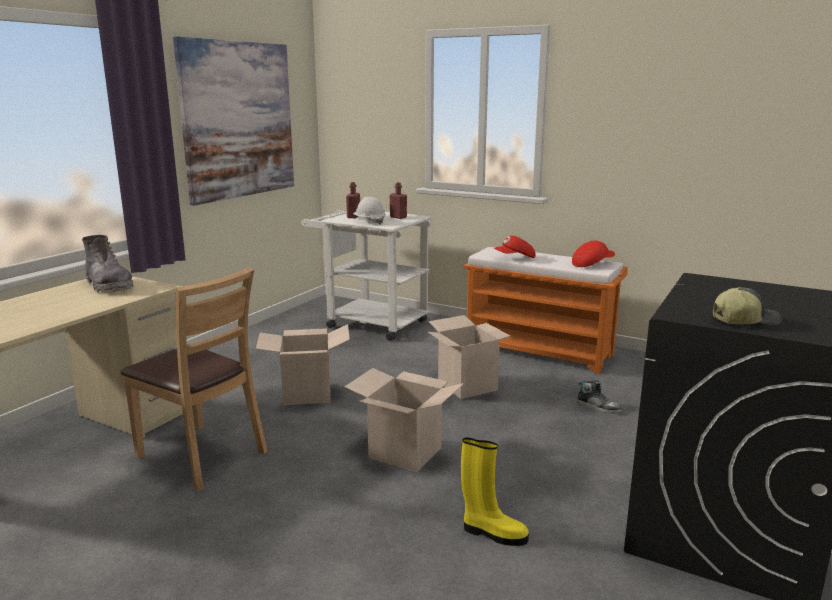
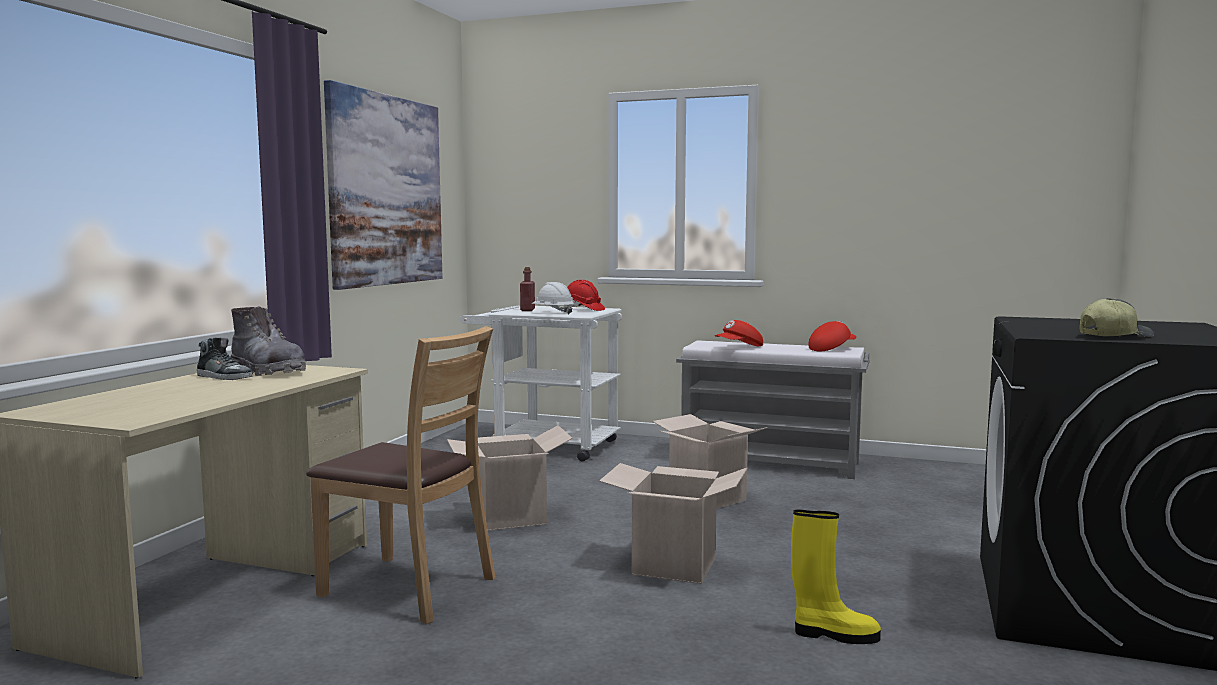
camera: 10 degrees left, 10 degrees down
red bottle [390,182,407,219] -> red hard hat [564,280,605,311]
orange bench [463,247,628,374] -> grey bench [676,340,870,479]
shoe [577,380,621,414] -> shoe moved to [197,338,253,380]

